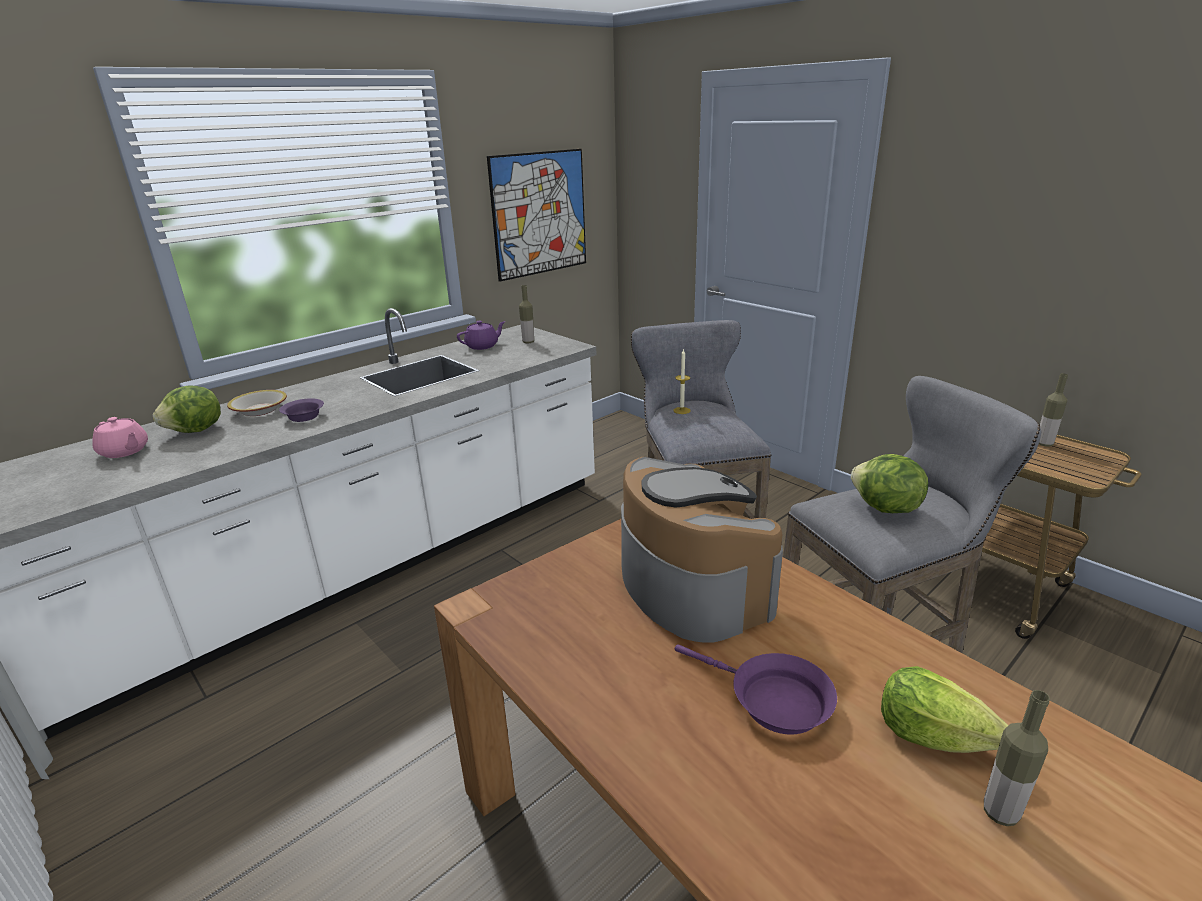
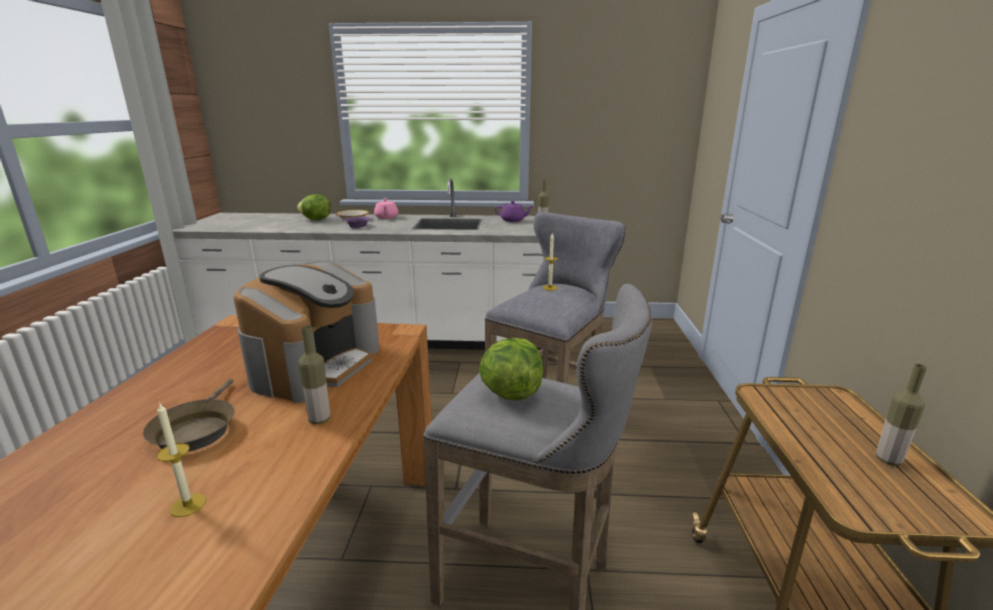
camera: 45 degrees right, 5 degrees down
pink teapot [92,417,148,458] -> pink teapot moved to [374,198,399,219]
picture [487,149,586,282] -> none
purple frying pan [675,644,837,735] -> brown frying pan [143,378,235,452]
lettuce [881,666,1008,753] -> candle [156,402,206,517]
bottle [984,690,1050,826] -> bottle moved to [299,325,330,424]

